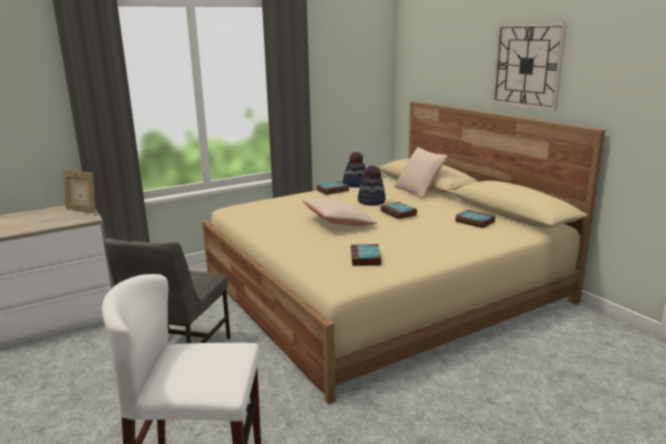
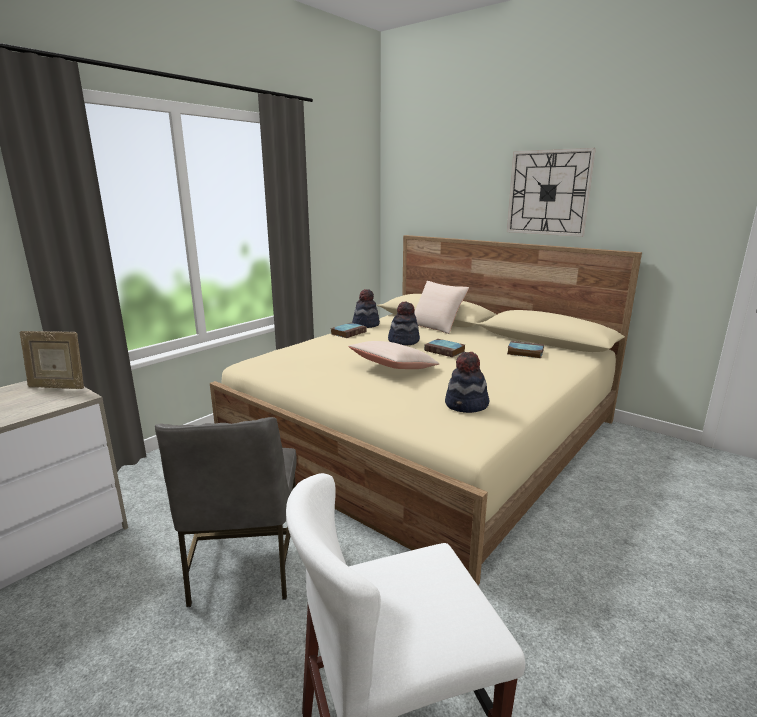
camera: 20 degrees left, 0 degrees up
book [351,244,382,266] -> hat [445,352,489,413]

